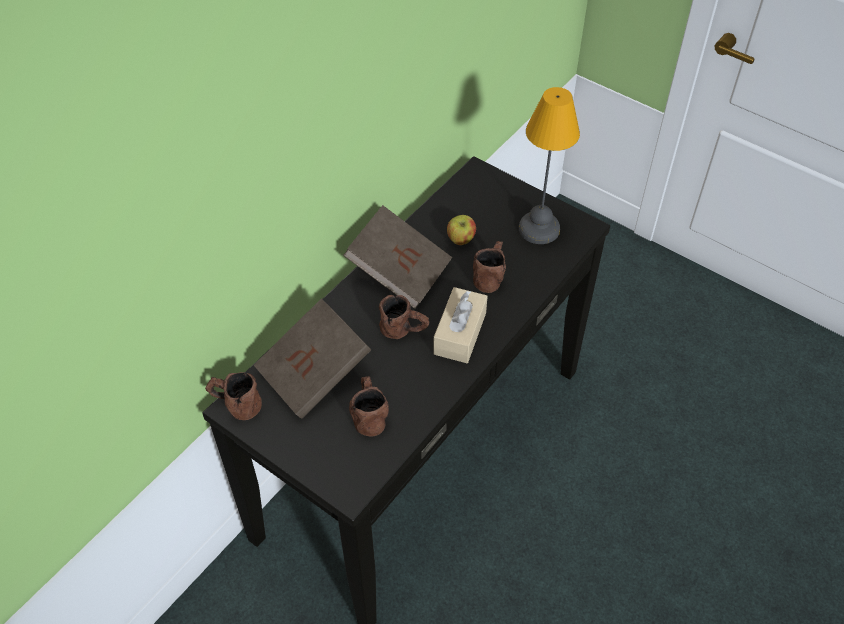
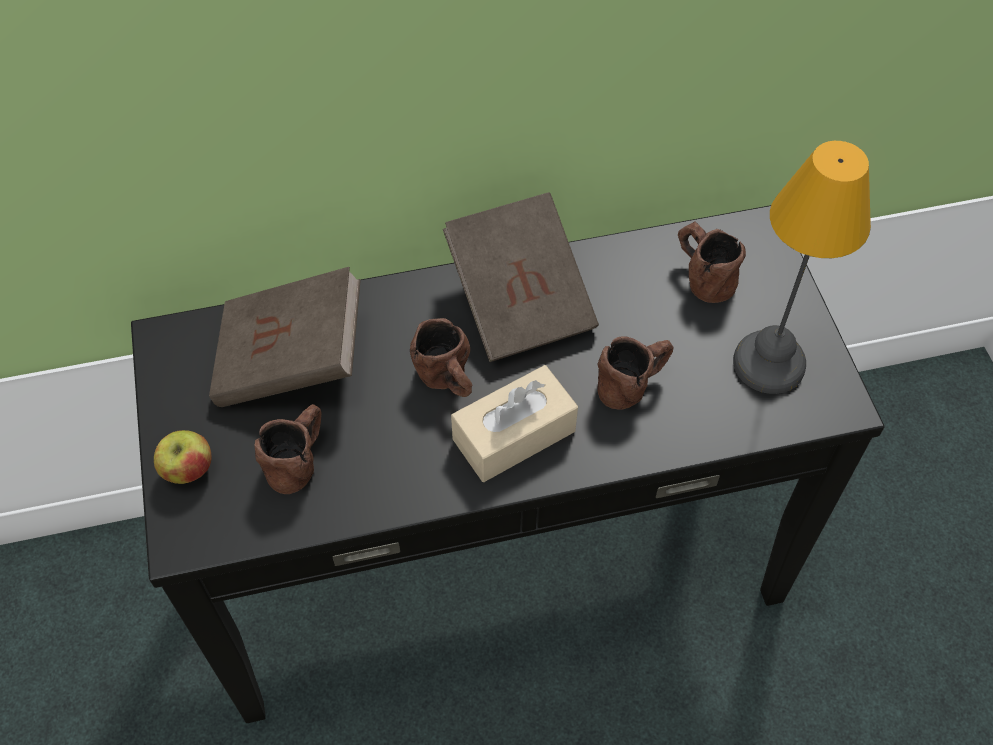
camera: 40 degrees right, 5 degrees up
brown mug [205,372,262,420] -> brown mug moved to [678,221,746,303]
apple [447,215,476,245] -> apple moved to [154,430,212,484]

